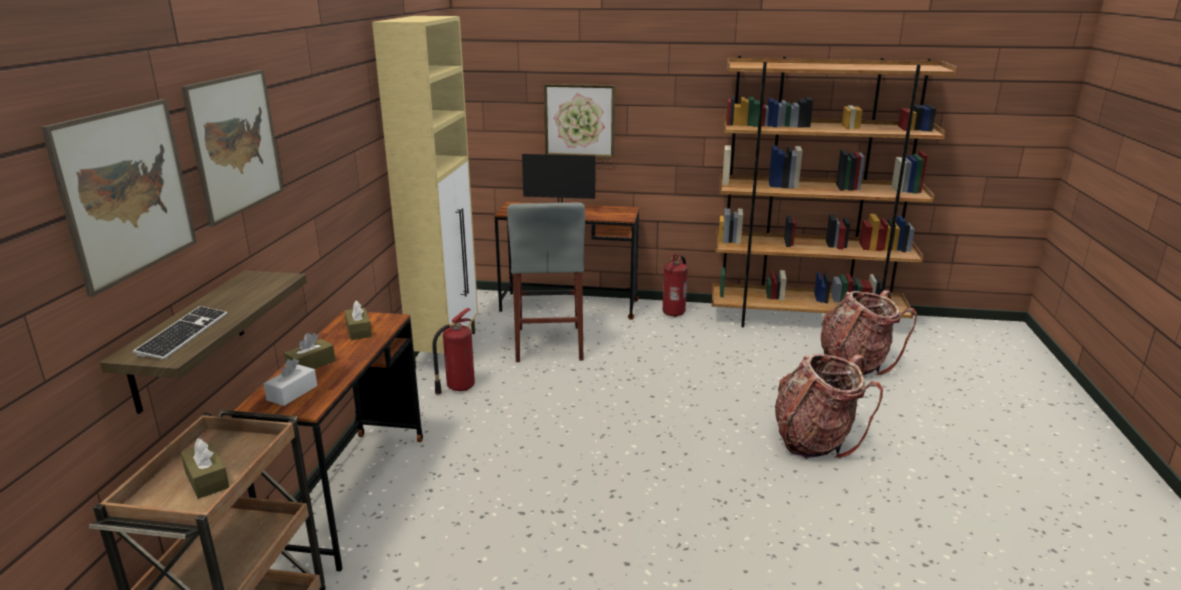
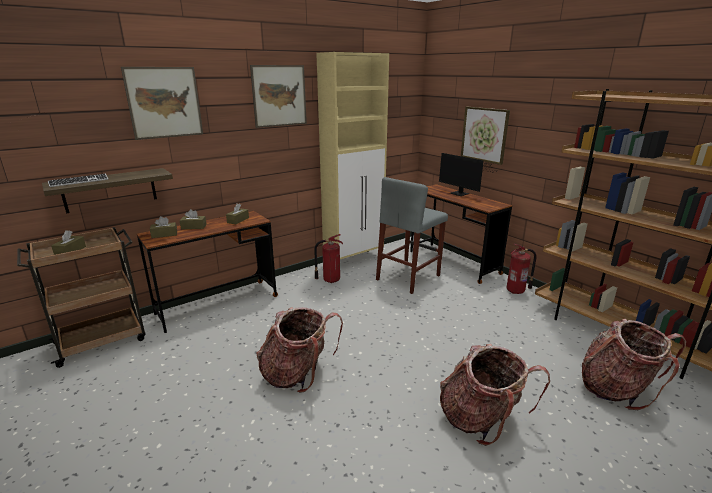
camera: 45 degrees right, 0 degrees up
picture [41,99,197,297] -> picture moved to [250,65,307,128]
white tissue box [263,359,317,406] -> brown tissue box [150,216,177,238]
none -> backpack [257,307,343,393]

